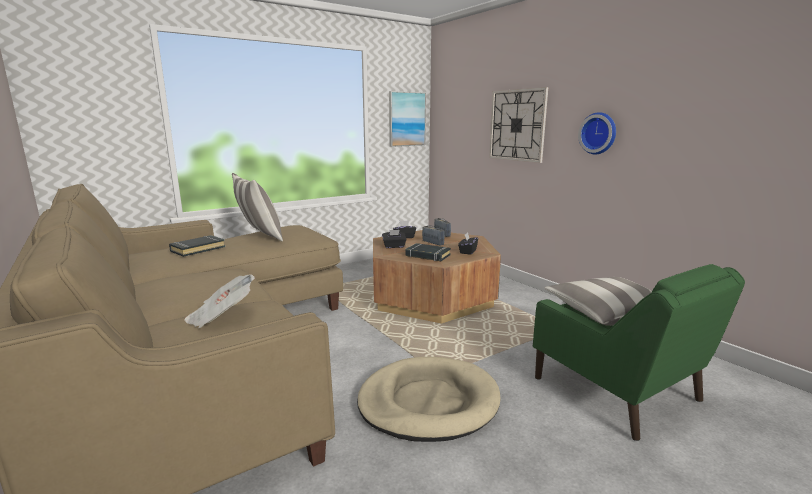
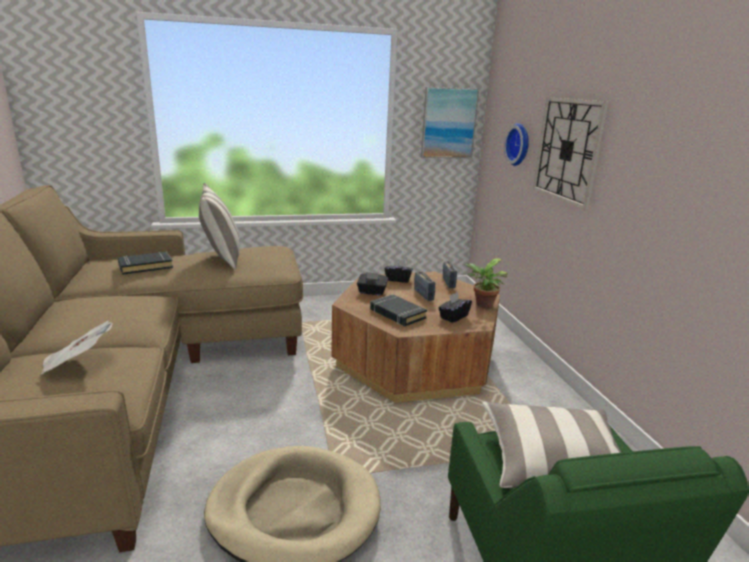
camera: 20 degrees right, 5 degrees up
wall clock [578,112,616,155] -> wall clock moved to [504,123,529,166]
none -> potted plant [463,258,507,308]

